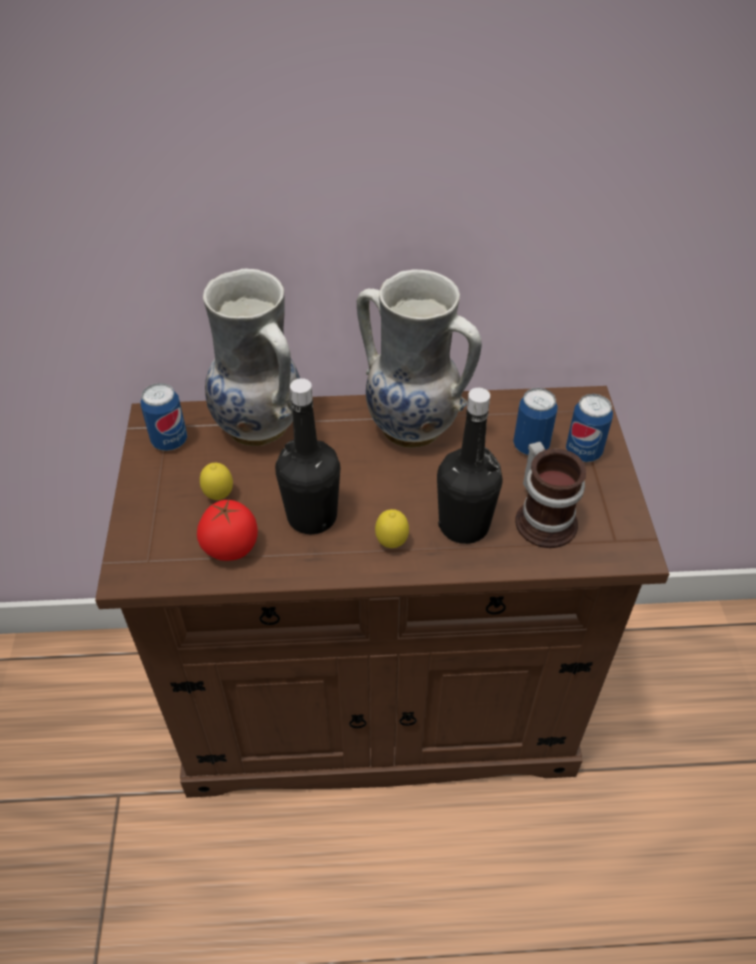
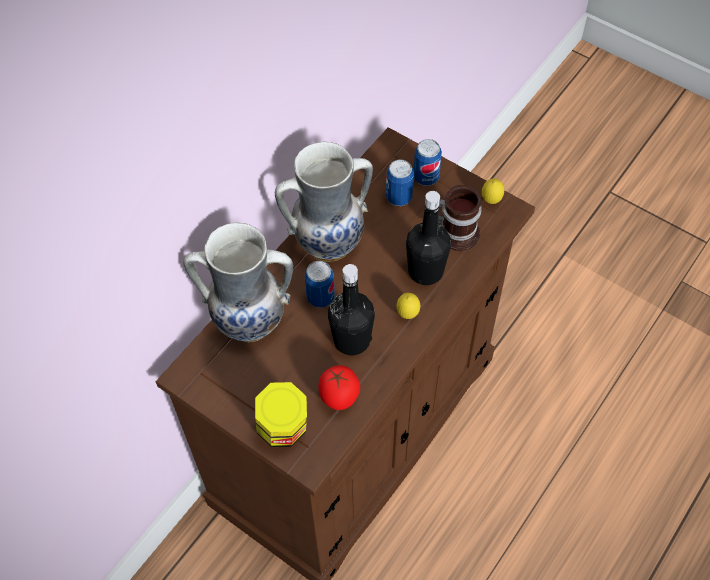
camera: 50 degrees left, 10 degrees up
can [141,383,187,451] -> can moved to [305,261,335,308]
lemon [200,463,233,500] -> lemon moved to [482,179,504,204]
none -> jar [255,382,307,447]

